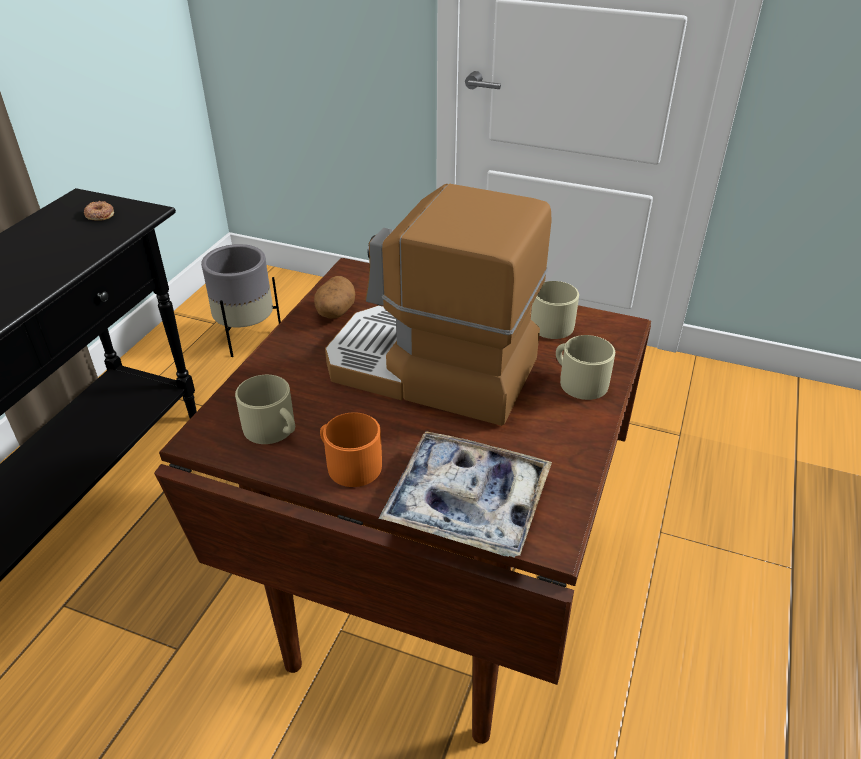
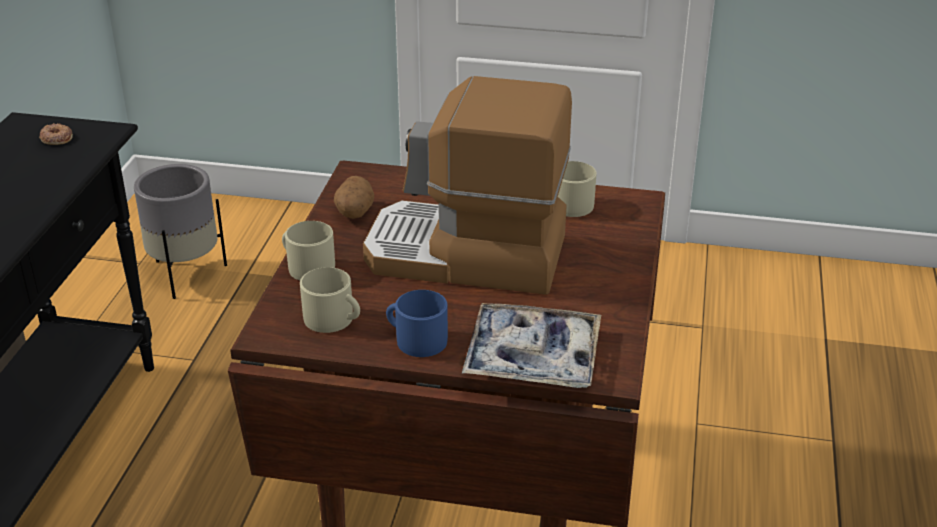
camera: 10 degrees left, 5 degrees down
orange mug [320,413,382,487] -> blue mug [386,290,448,357]
beige mug [556,335,615,400] -> beige mug moved to [282,221,335,280]

